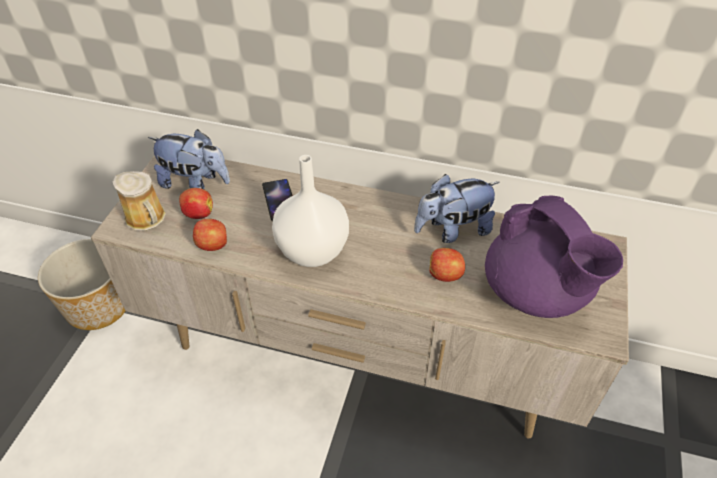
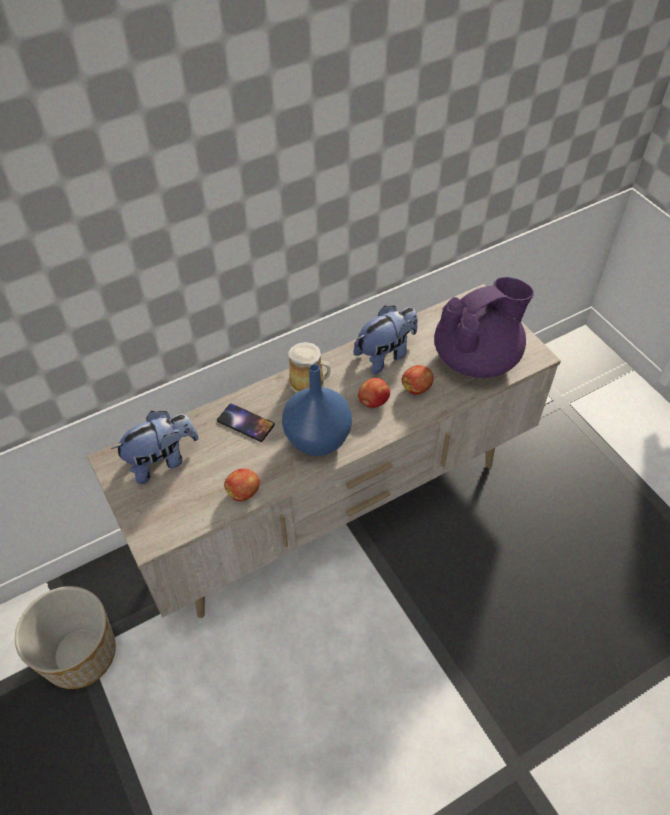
camera: 45 degrees left, 5 degrees up
mug [113,171,166,231] -> mug moved to [288,342,331,393]
apple [179,188,213,219] -> apple moved to [358,378,390,408]
white vase [272,155,349,267] -> blue vase [282,364,352,456]
plush toy [414,174,500,243] -> plush toy turned 150 degrees counterclockwise [354,305,418,374]
purple teapot [485,196,623,318] -> purple teapot turned 45 degrees counterclockwise [434,277,534,378]

